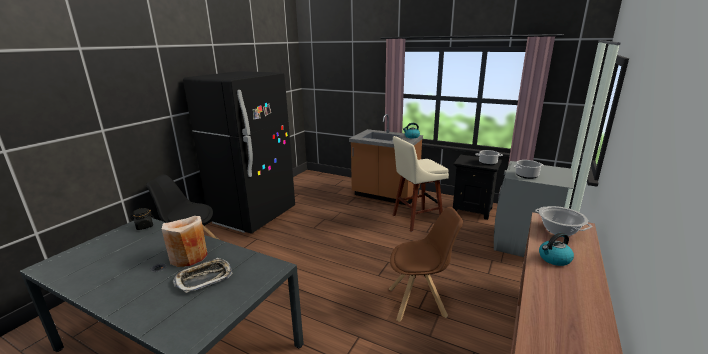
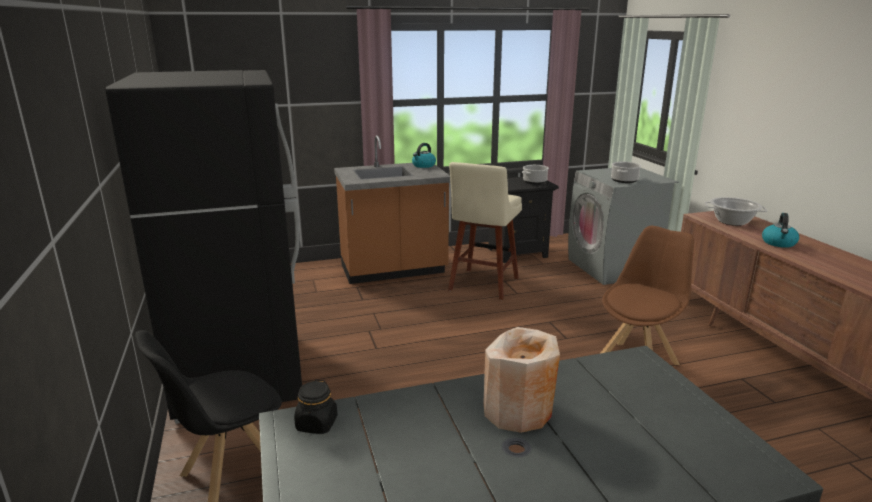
camera: 45 degrees left, 0 degrees up
tray [173,258,232,293] -> none

